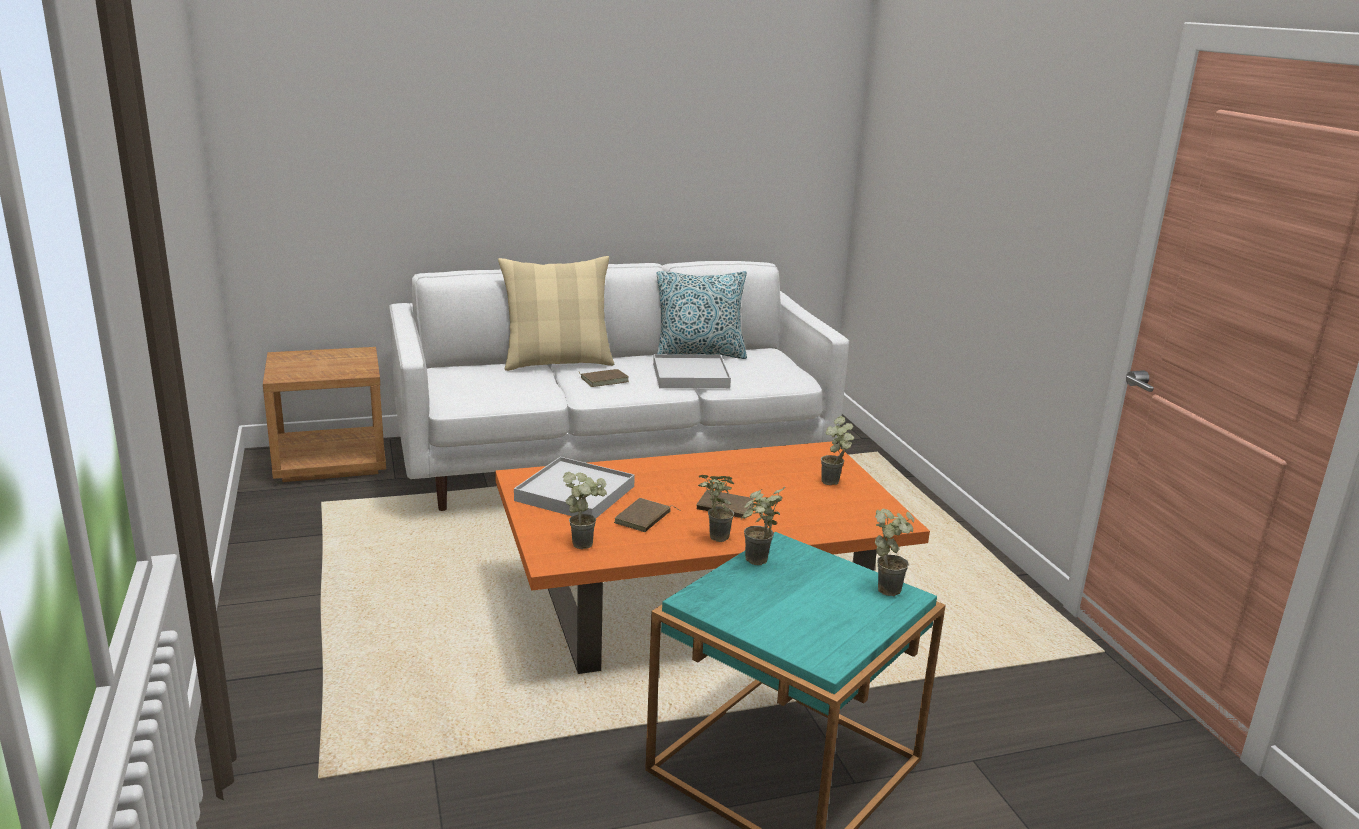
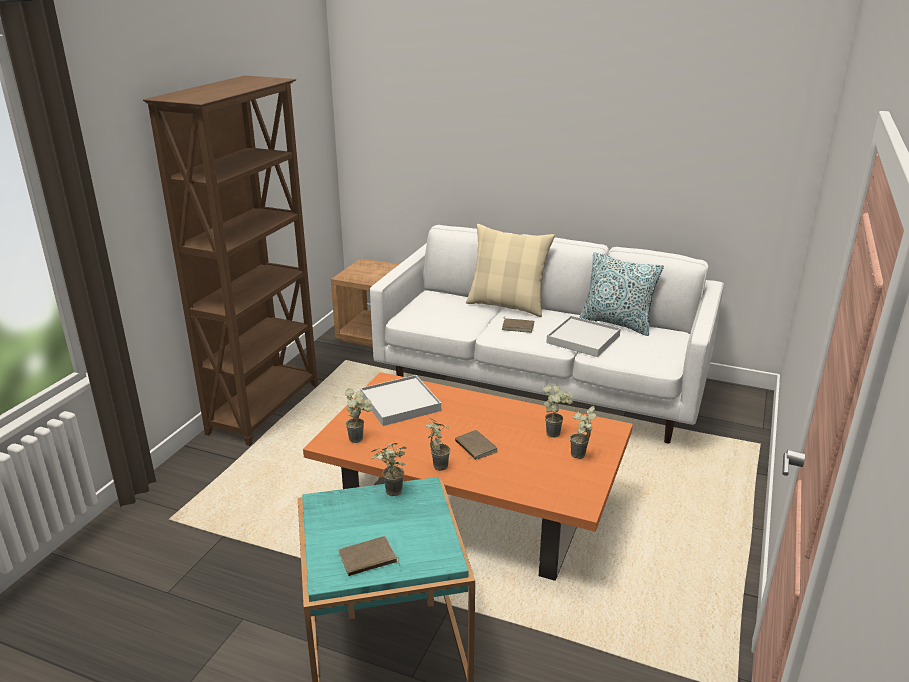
camera: 40 degrees right, 5 degrees up
brown book [614,498,680,532] -> brown book moved to [338,536,400,576]
potted plant [875,509,914,596] -> potted plant moved to [543,385,573,437]
none -> brown bookcase [143,75,318,446]

